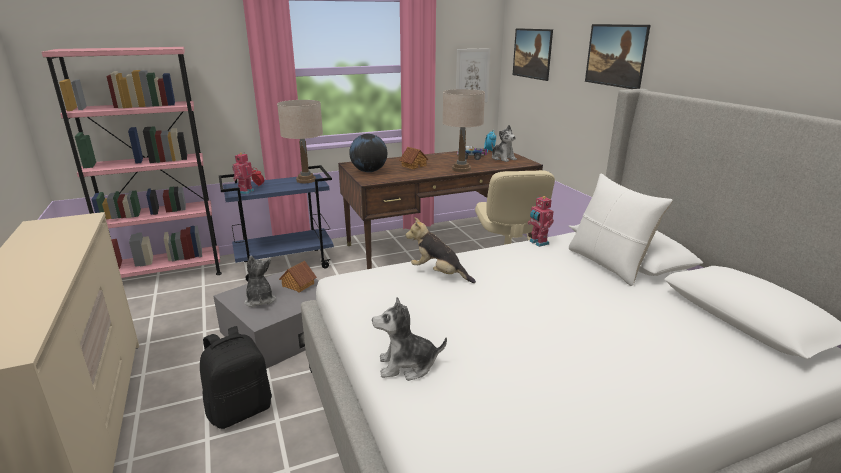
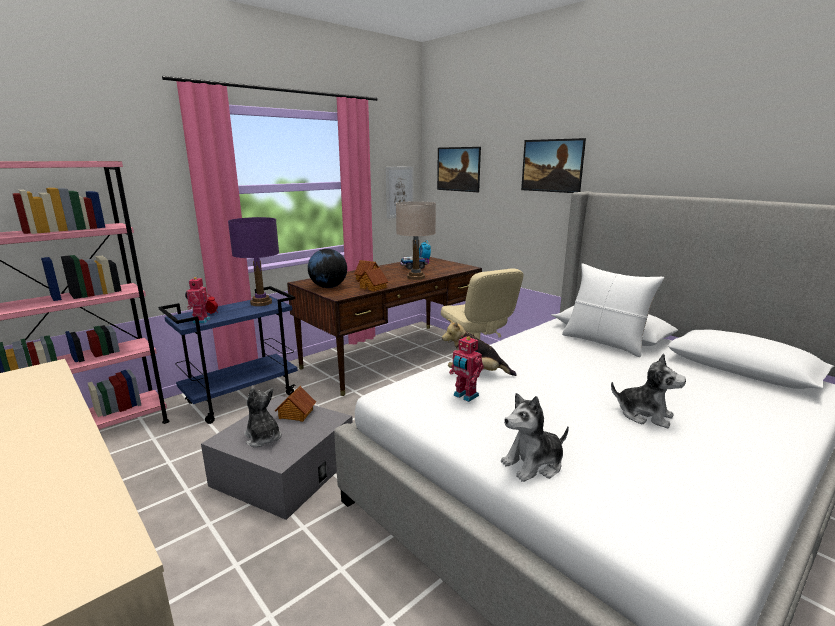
camera: 20 degrees left, 5 degrees down
black backpack [200,326,272,429] -> none
beige table lamp [277,100,323,183] -> purple table lamp [228,217,279,306]
plush toy [491,125,517,162] -> plush toy moved to [611,353,686,428]
toy robot [528,195,554,247] -> toy robot moved to [449,336,484,402]
none -> toy house [357,267,388,292]

